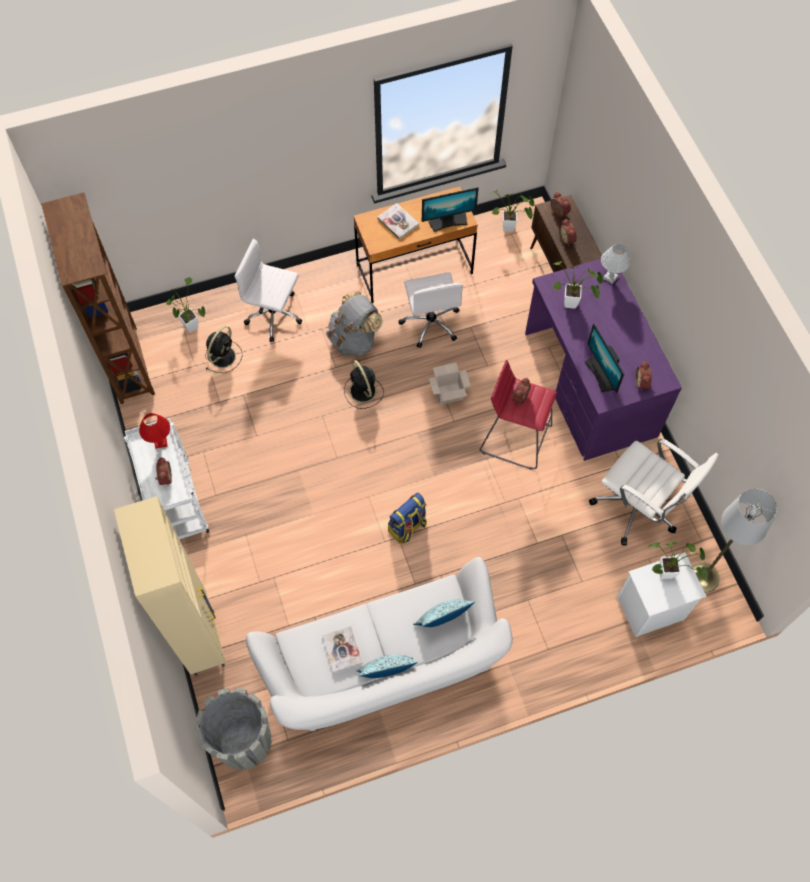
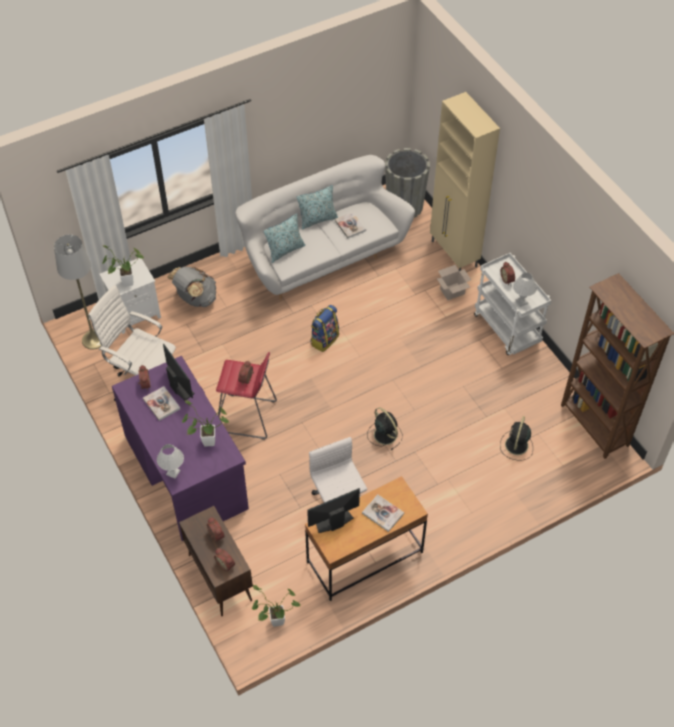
camera: 170 degrees right, 10 degrees down
red table lamp [139,413,170,449] -> white table lamp [513,273,537,307]
potted plant [166,277,205,333] -> none
white office chair [235,239,302,342] -> none
grey backpack [326,291,383,356] -> grey backpack moved to [167,266,216,307]
cardboard box [429,363,471,405] -> cardboard box moved to [437,265,471,300]
none -> book [143,386,180,421]

